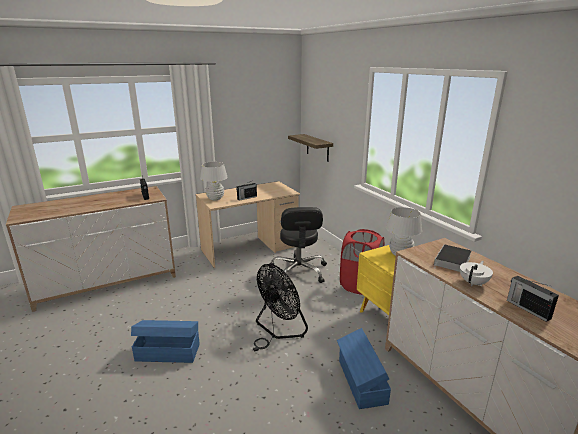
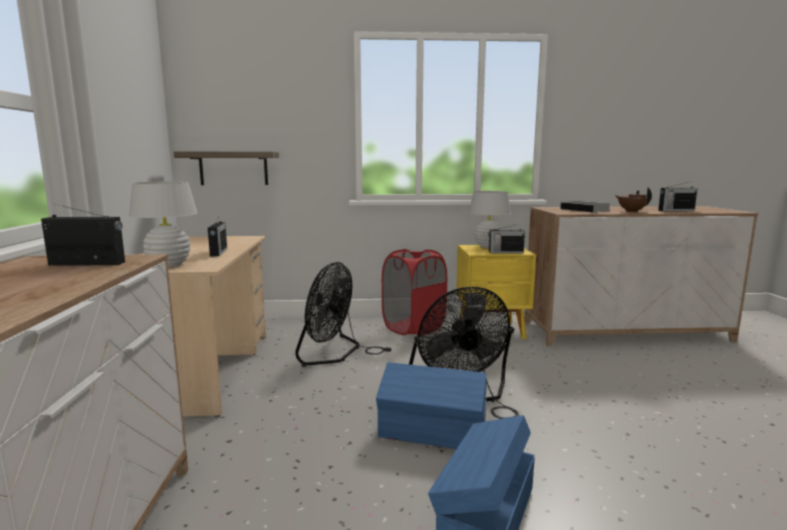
camera: 65 degrees left, 10 degrees down
black office chair [269,207,327,283] -> black fan [295,262,391,367]
blue storage box [337,328,391,409] -> blue storage box moved to [376,362,487,449]
white teapot [460,261,493,286] -> brown teapot [615,187,652,212]
none -> radio [488,224,525,254]

